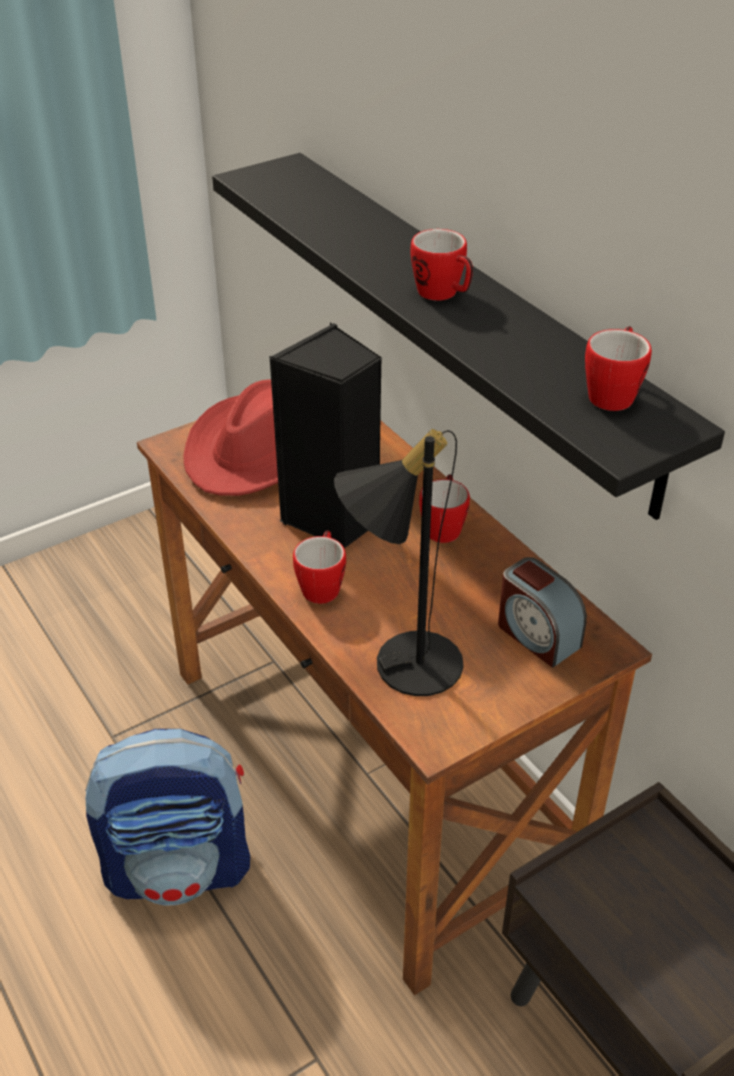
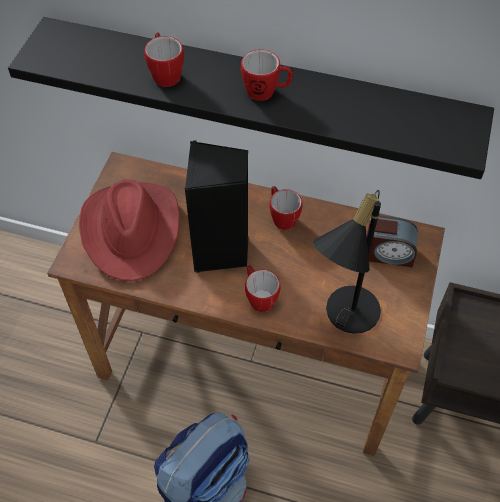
camera: 40 degrees left, 15 degrees up
mug [585,326,652,411] -> mug moved to [144,32,184,87]

